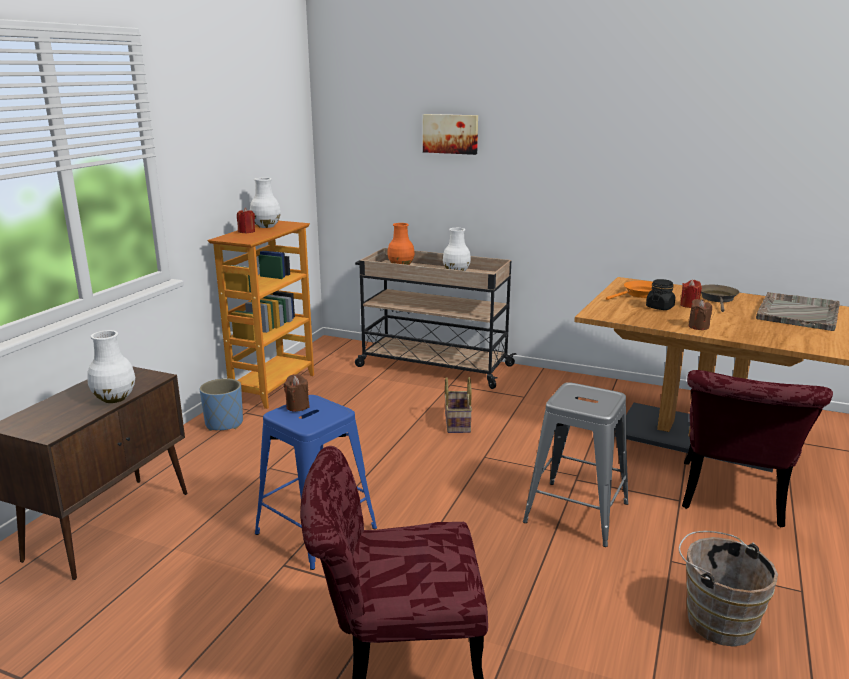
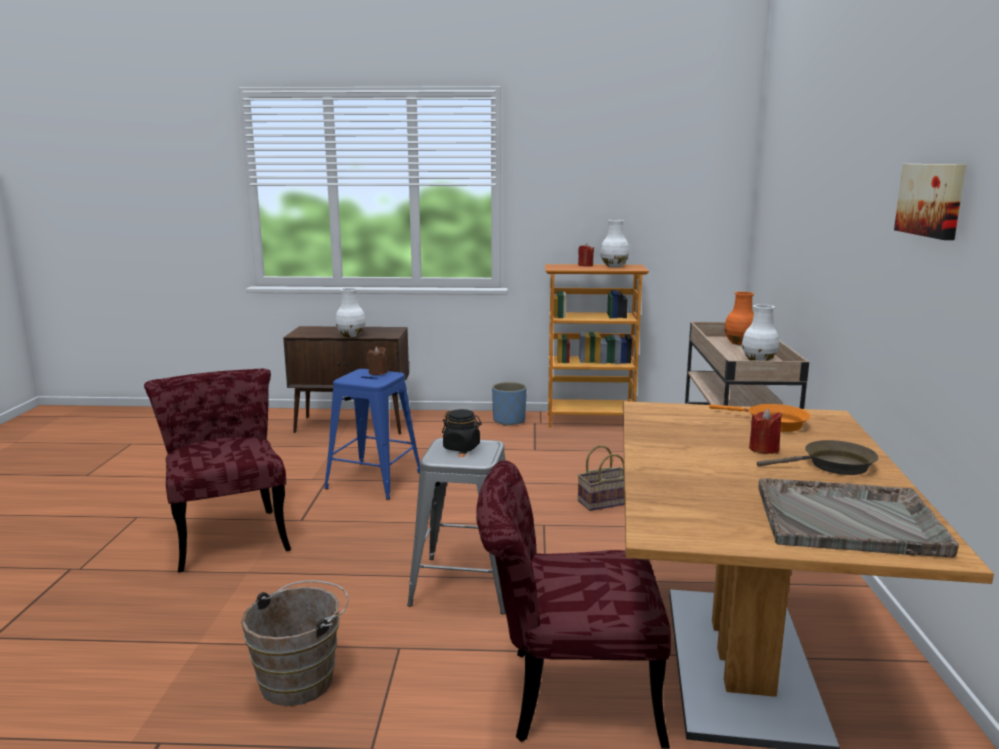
camera: 70 degrees right, 5 degrees down
picture [423,114,478,155] -> picture moved to [894,164,966,240]
black jar [646,279,675,310] -> black jar moved to [442,409,482,452]
brown candle [688,299,712,330] -> none

